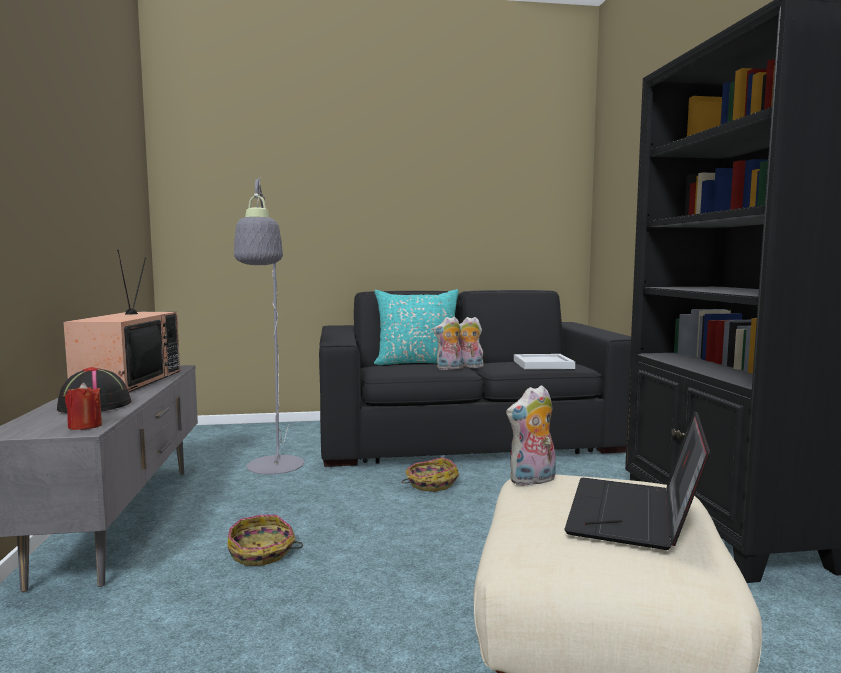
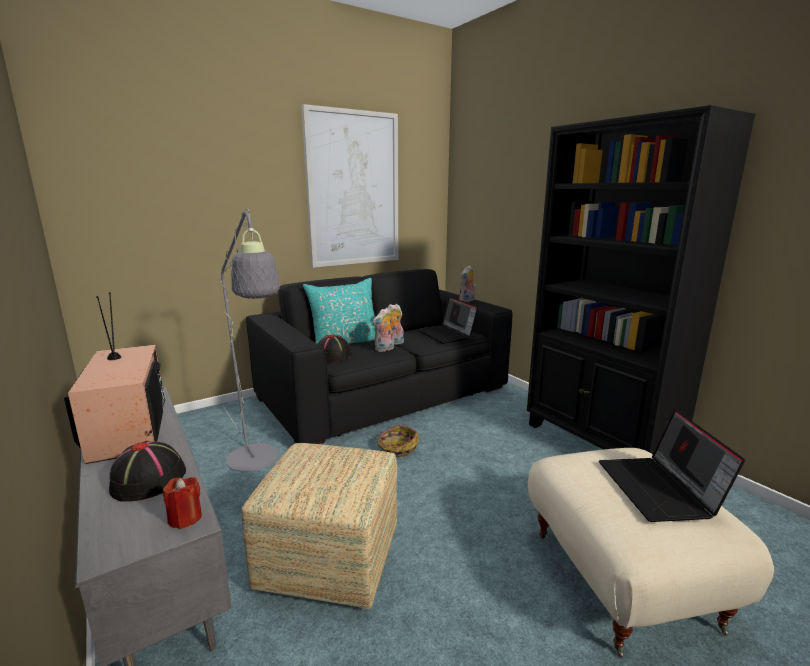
camera: 25 degrees left, 10 degrees up
basket [228,515,303,566] -> ottoman [241,443,397,609]
plush toy [506,385,556,486] -> plush toy moved to [459,265,476,302]
white tray [514,354,575,370] -> laptop [417,297,478,344]
none -> picture [301,104,398,268]
none -> black hat [318,334,352,362]

